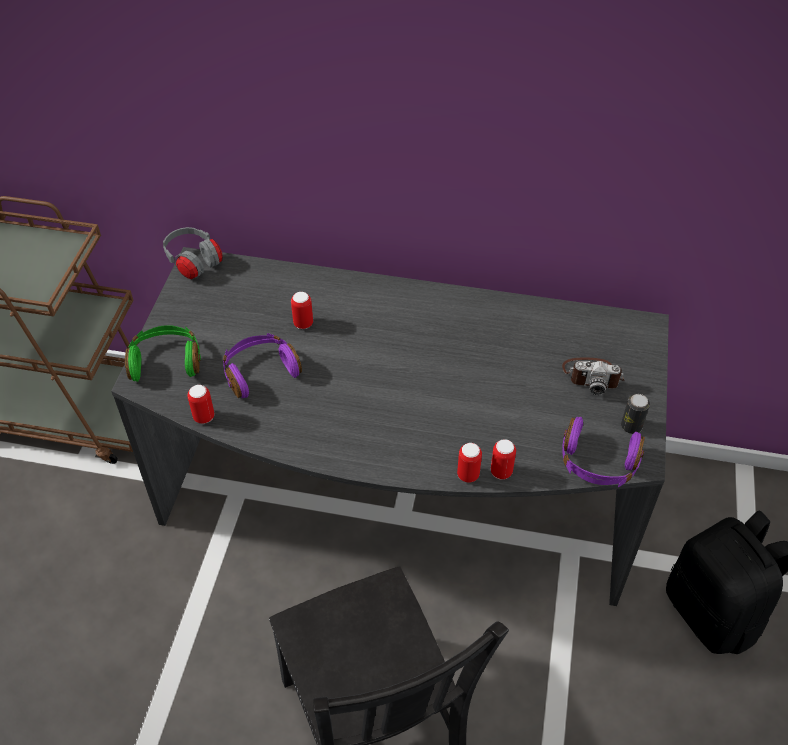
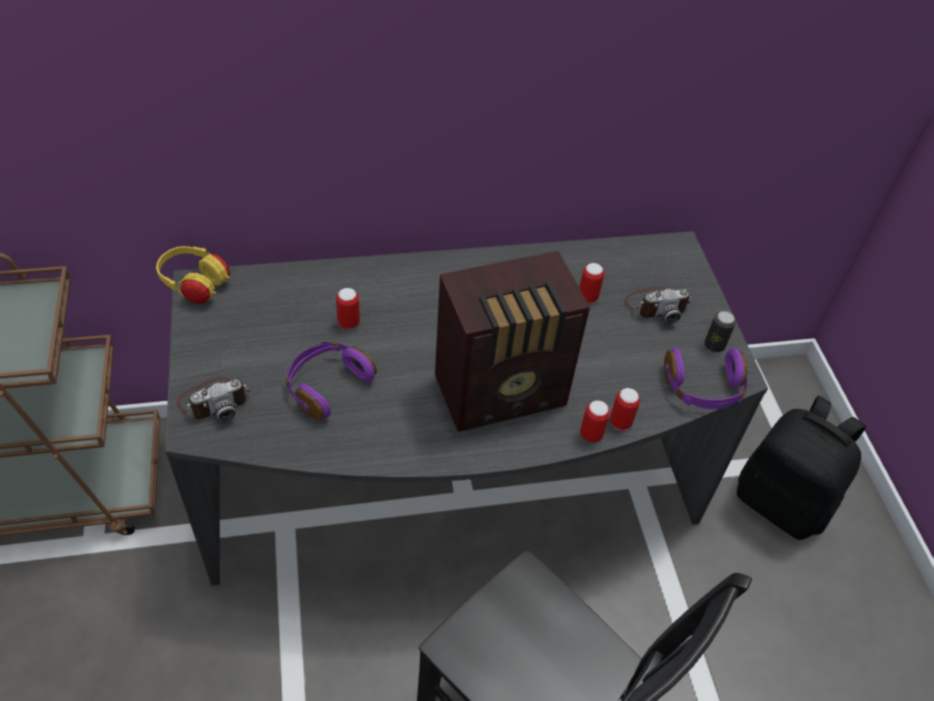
camera: 25 degrees left, 0 degrees up
green headphones [124,325,201,382] -> camera [177,377,250,421]
grey headphones [163,227,222,279] -> yellow headphones [156,246,230,304]
can [187,385,214,424] -> can moved to [579,263,604,303]
none -> radio [435,251,590,432]

